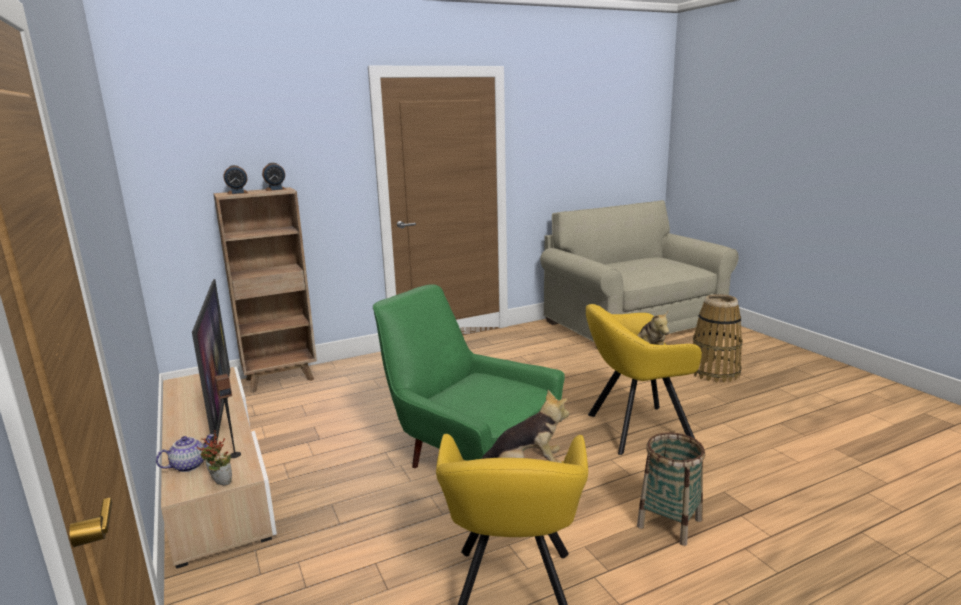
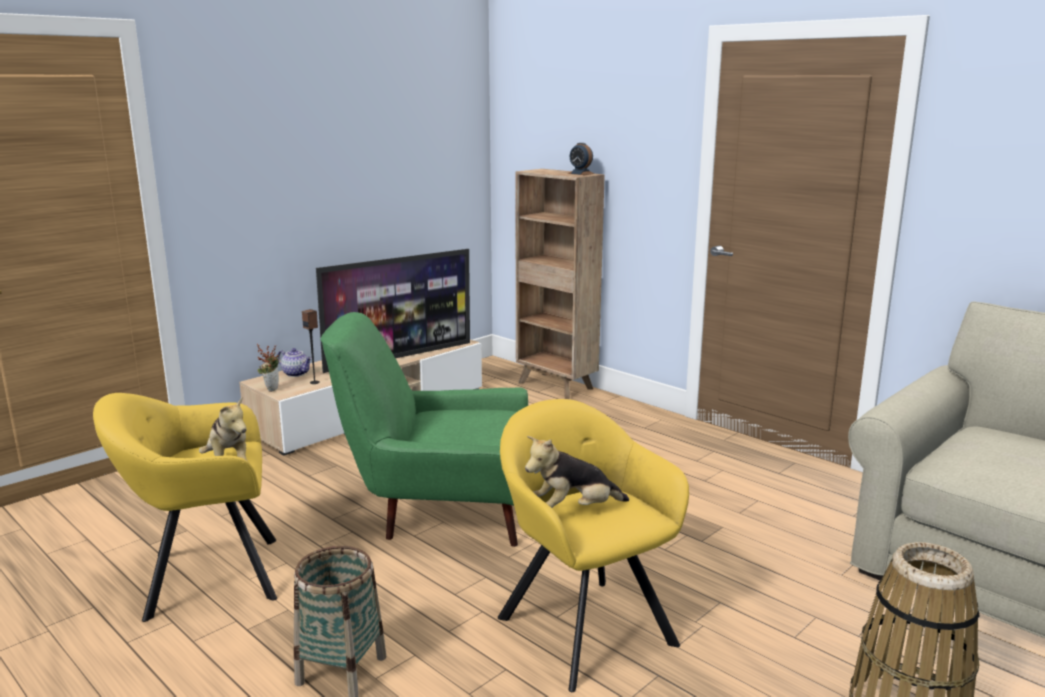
camera: 70 degrees right, 0 degrees up
alarm clock [223,165,248,195] -> none
green armchair [373,284,565,468] -> green armchair turned 105 degrees counterclockwise [320,312,528,547]

